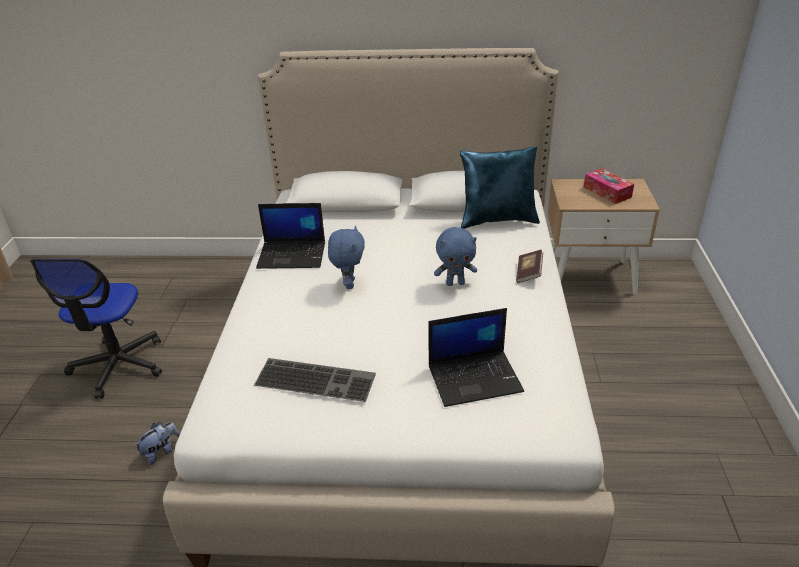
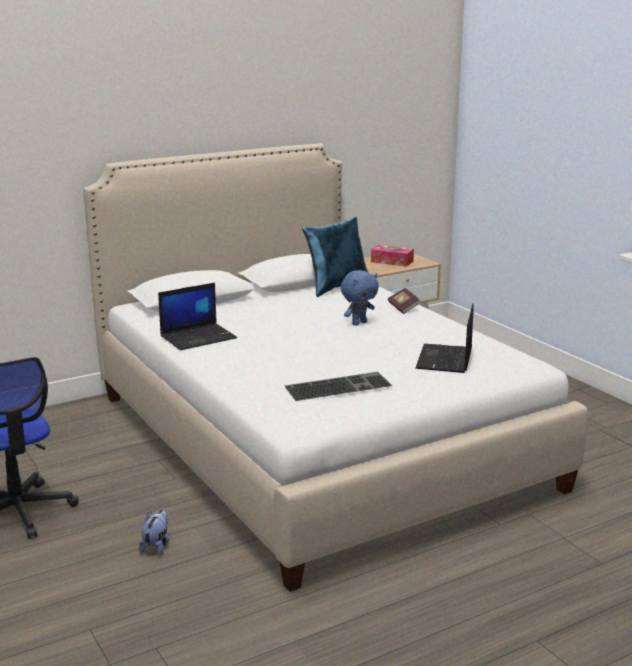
camera: 35 degrees left, 15 degrees down
blue plush toy [328,226,365,289] -> none
laptop [429,308,524,407] -> laptop turned 150 degrees clockwise [415,303,474,373]

